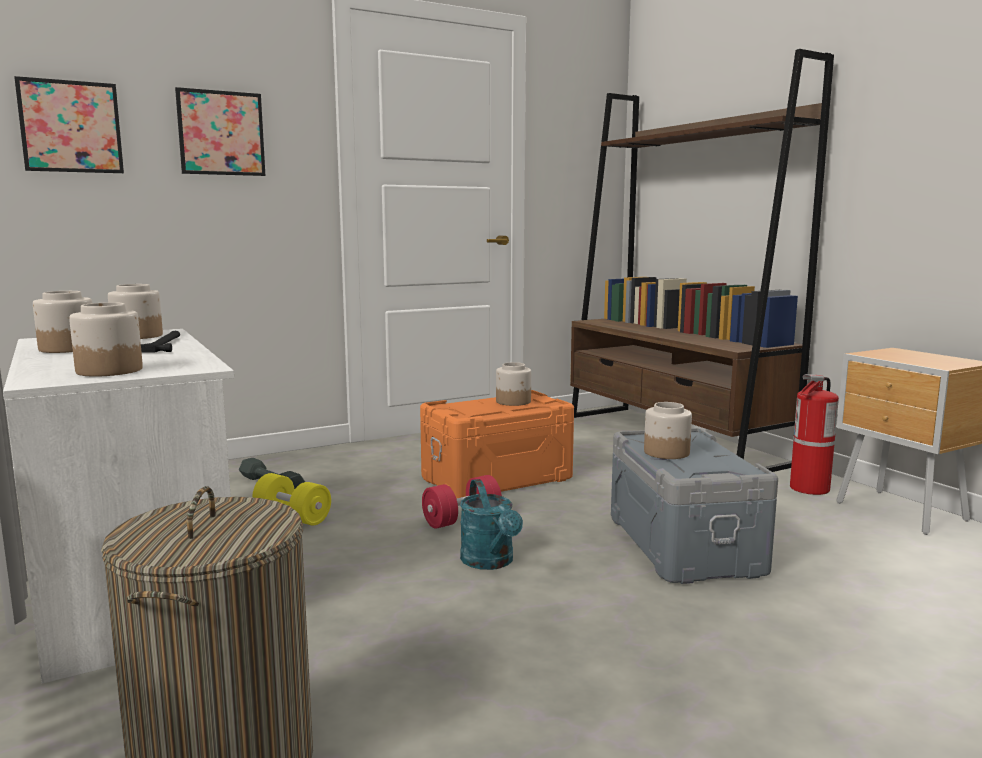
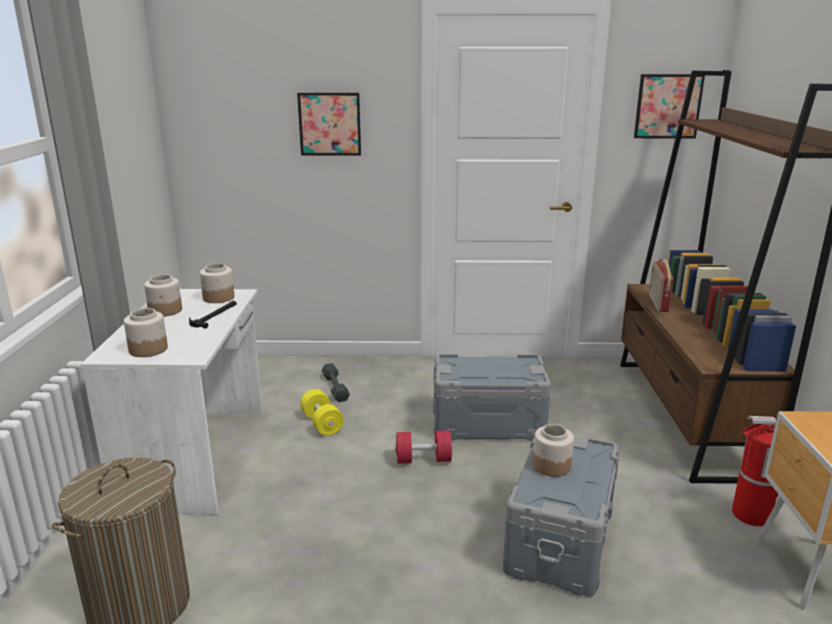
camera: 30 degrees right, 10 degrees up
picture [14,76,124,173] -> picture moved to [634,74,705,138]
orange storage box [420,390,574,499] -> grey storage box [433,354,551,441]
turquoise watering can [460,479,523,570] -> none
jar [496,362,531,406] -> none
none -> radio [649,259,674,312]

